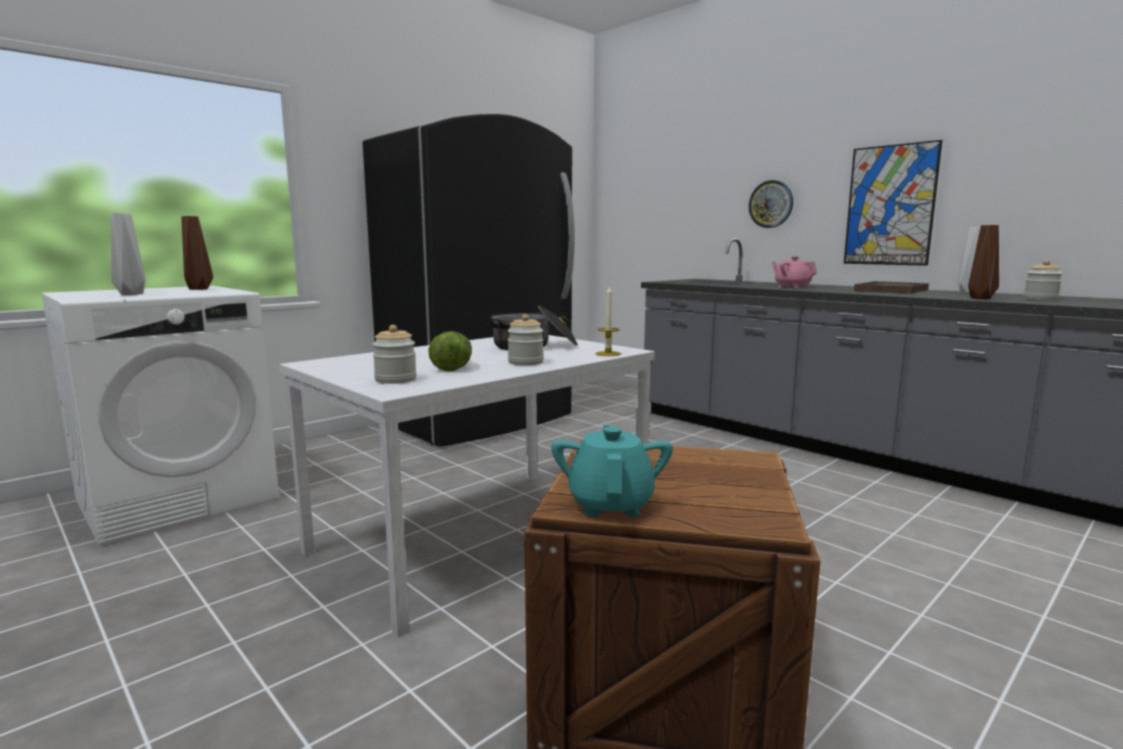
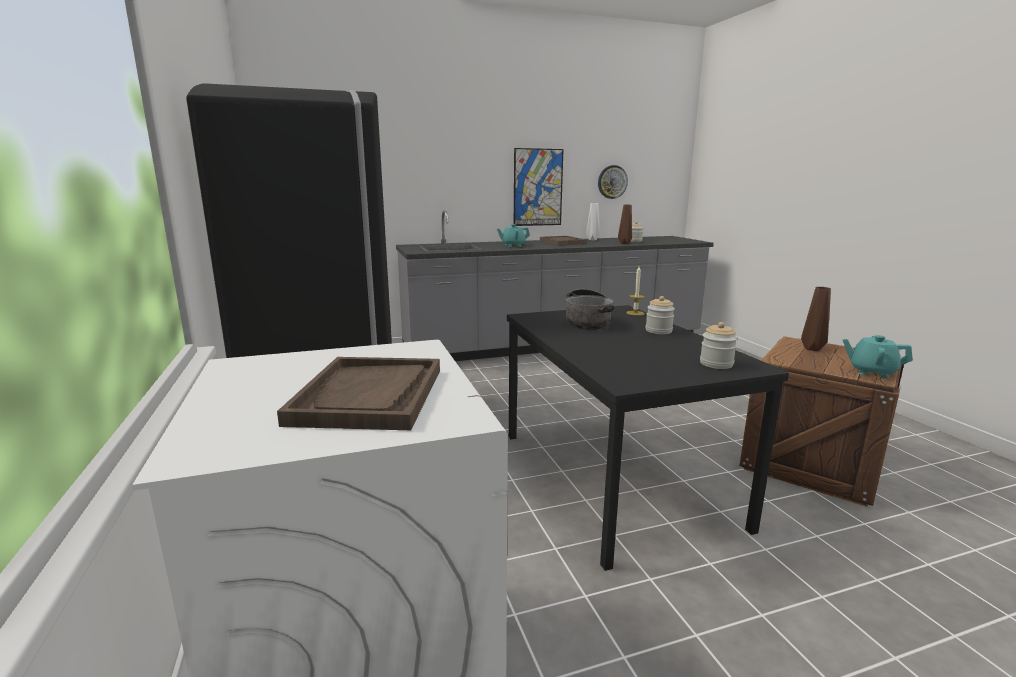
camera: 65 degrees left, 5 degrees up
grey vase [111,213,146,295] -> brown tray [277,357,440,430]
brown vase [181,216,213,290] -> brown vase moved to [801,287,831,351]
white dining table [280,335,655,638] -> black dining table [507,305,789,571]
lettuce [428,331,472,371] -> none
wall clock [749,180,793,228] -> wall clock moved to [598,165,628,199]
pink teapot [772,256,817,288] -> turquoise teapot [497,224,530,247]

